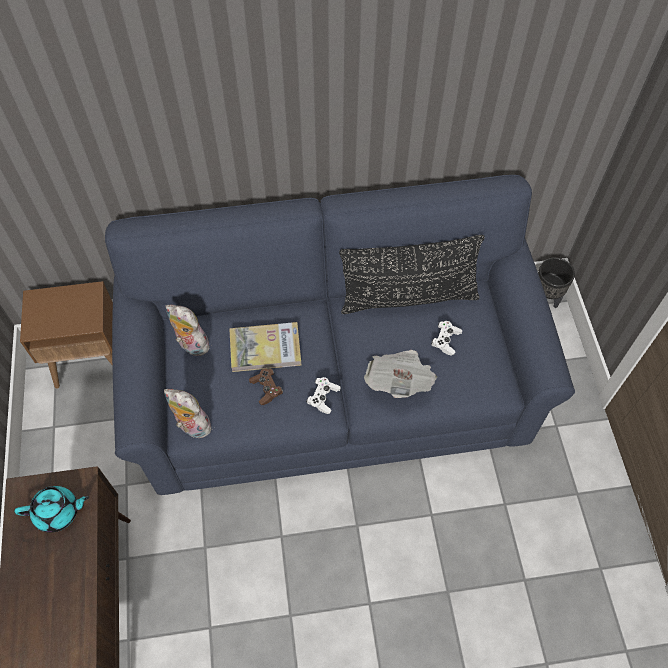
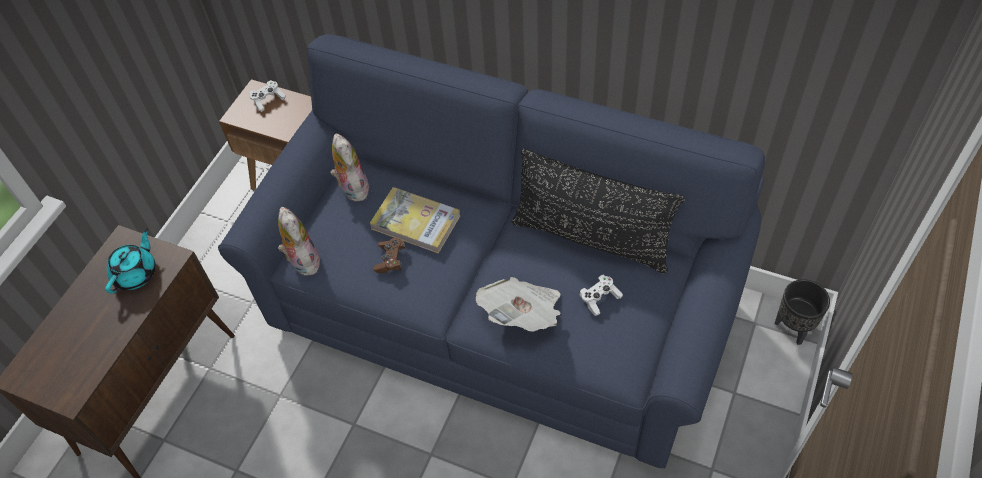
camera: 35 degrees right, 5 degrees down
turquoise teapot [15,486,89,533] -> turquoise teapot turned 90 degrees counterclockwise [105,228,156,293]
white game controller [306,377,341,414] -> white game controller moved to [249,80,286,112]

